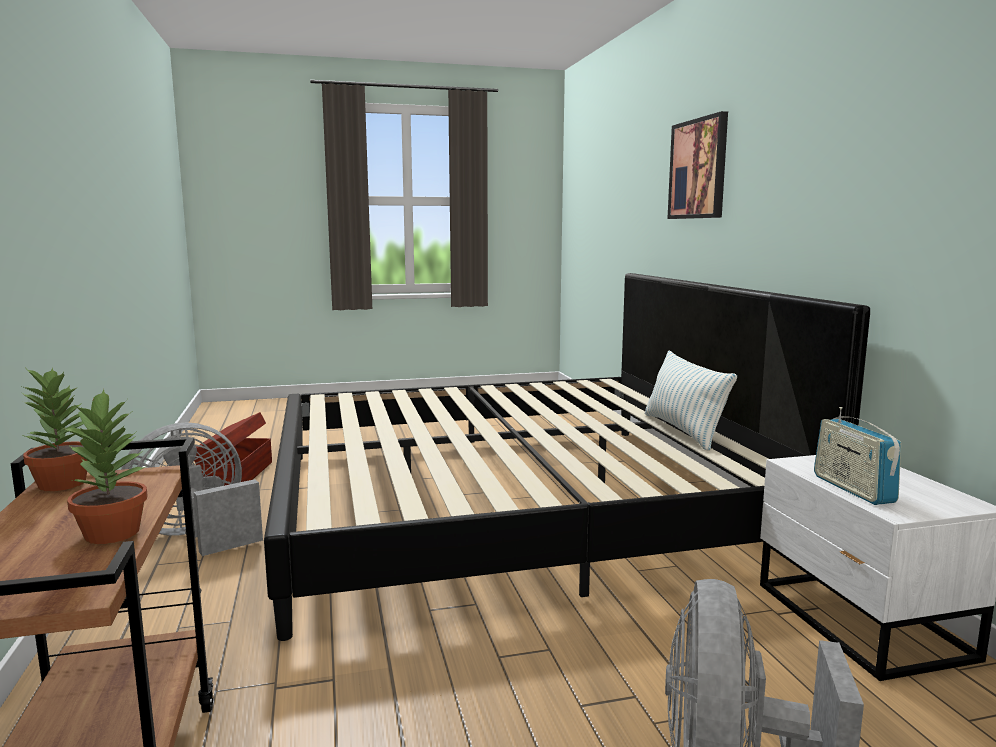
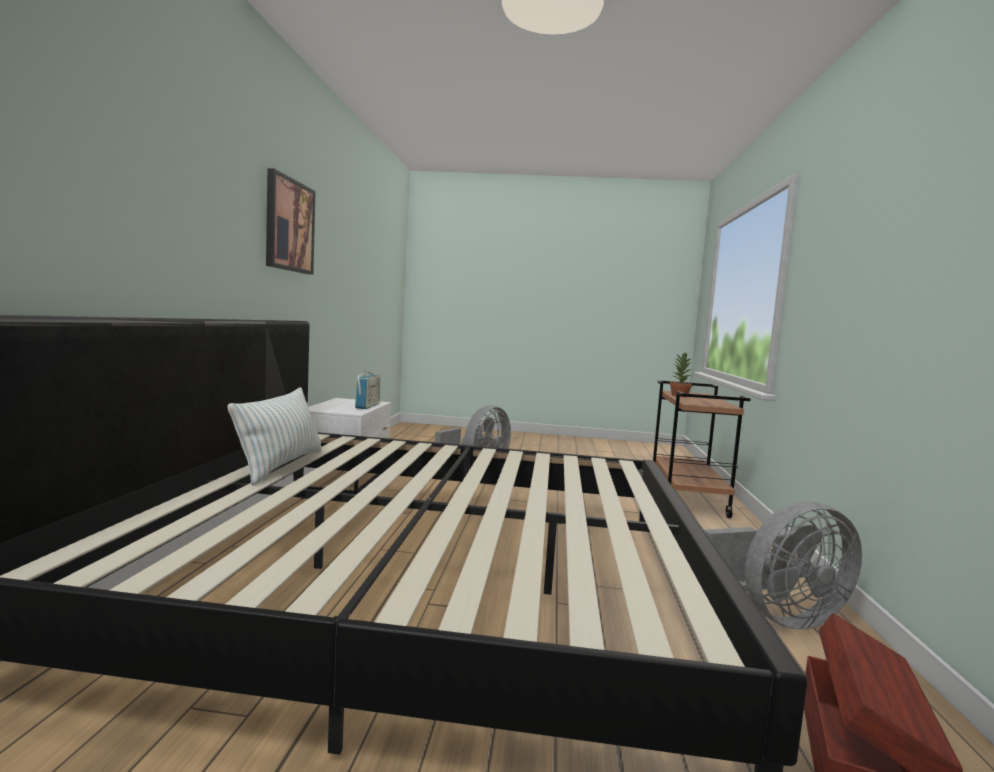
camera: 160 degrees left, 5 degrees down
potted plant [21,367,88,491] -> none
picture [667,111,728,219] -> picture moved to [266,168,315,275]

